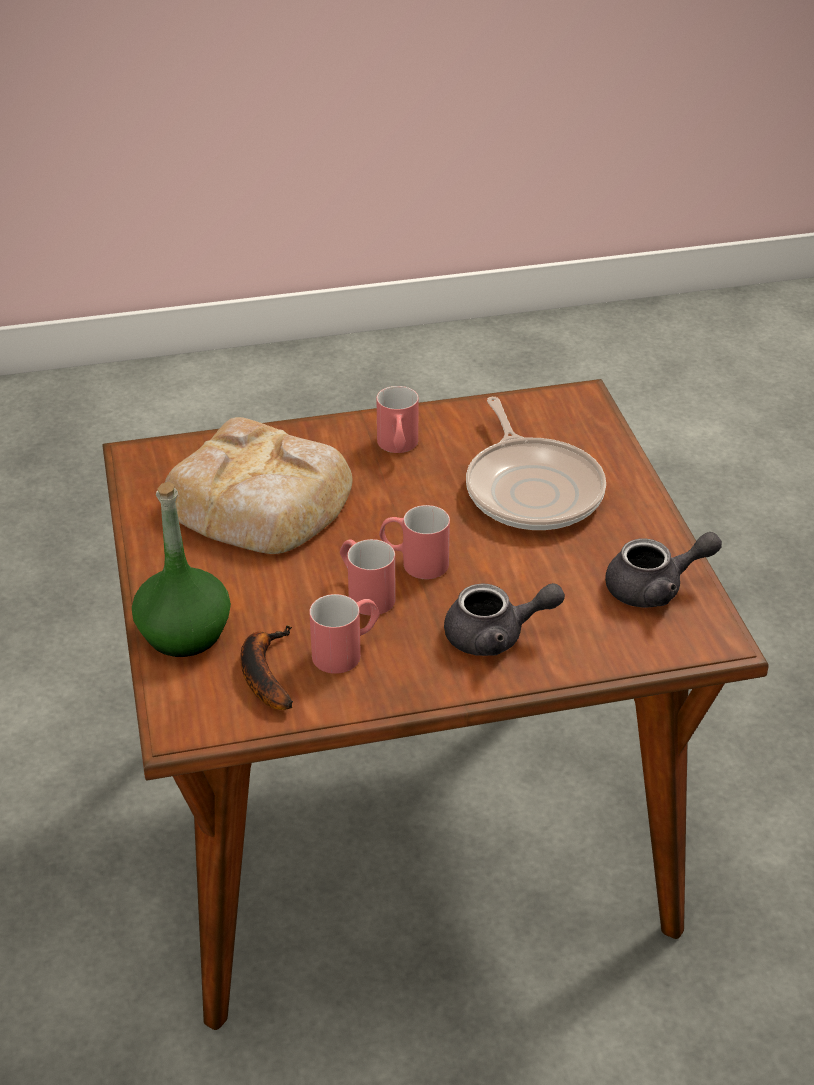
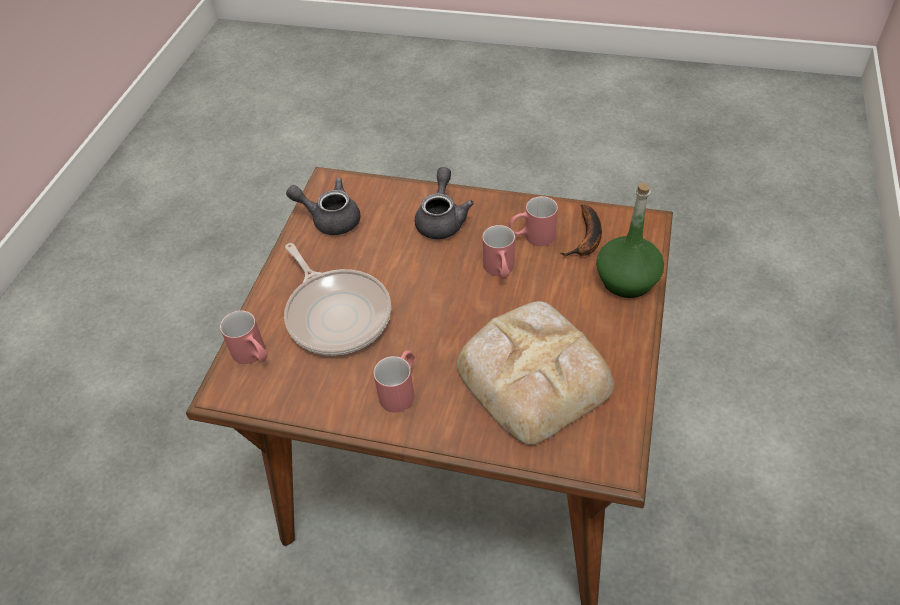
camera: 150 degrees left, 10 degrees up
red mug [379,505,450,579] -> red mug moved to [220,311,268,364]
grey teapot [444,583,565,656] -> grey teapot turned 75 degrees clockwise [415,167,474,239]
frying pan [466,397,606,530] -> frying pan turned 135 degrees clockwise [284,243,391,356]

